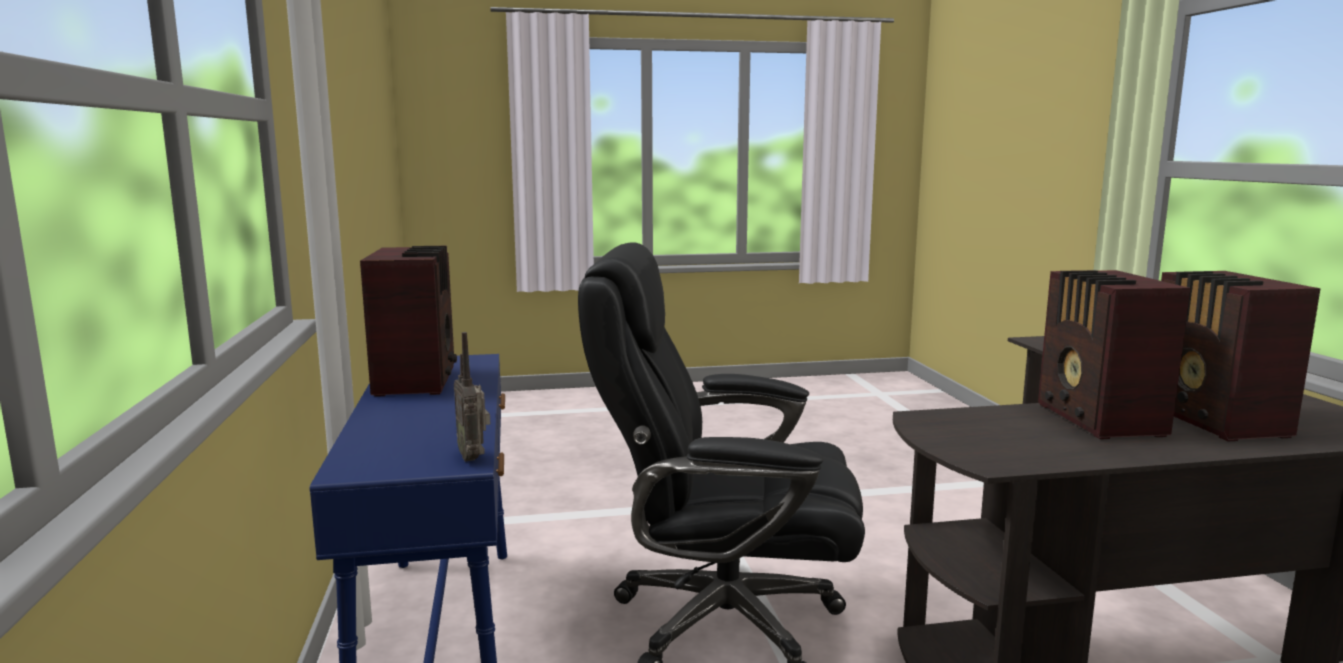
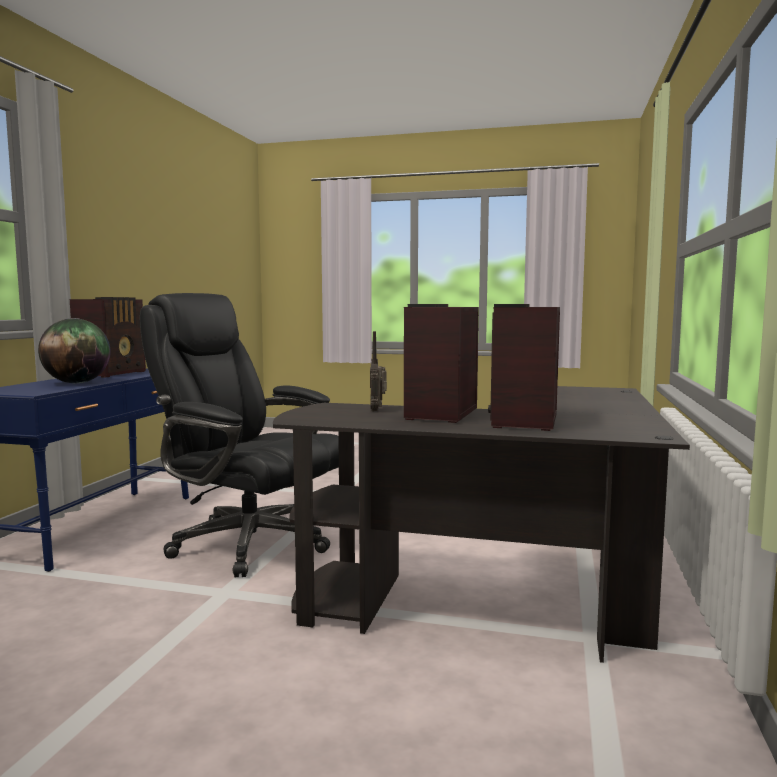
camera: 25 degrees right, 5 degrees down
radio [454,332,490,462] -> radio moved to [370,331,387,411]
none -> globe [38,318,111,383]

